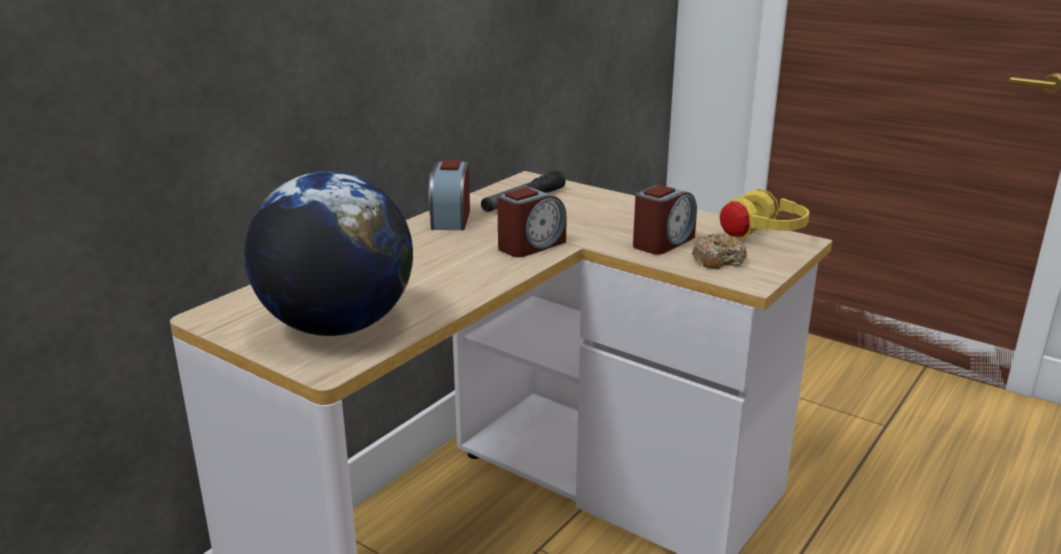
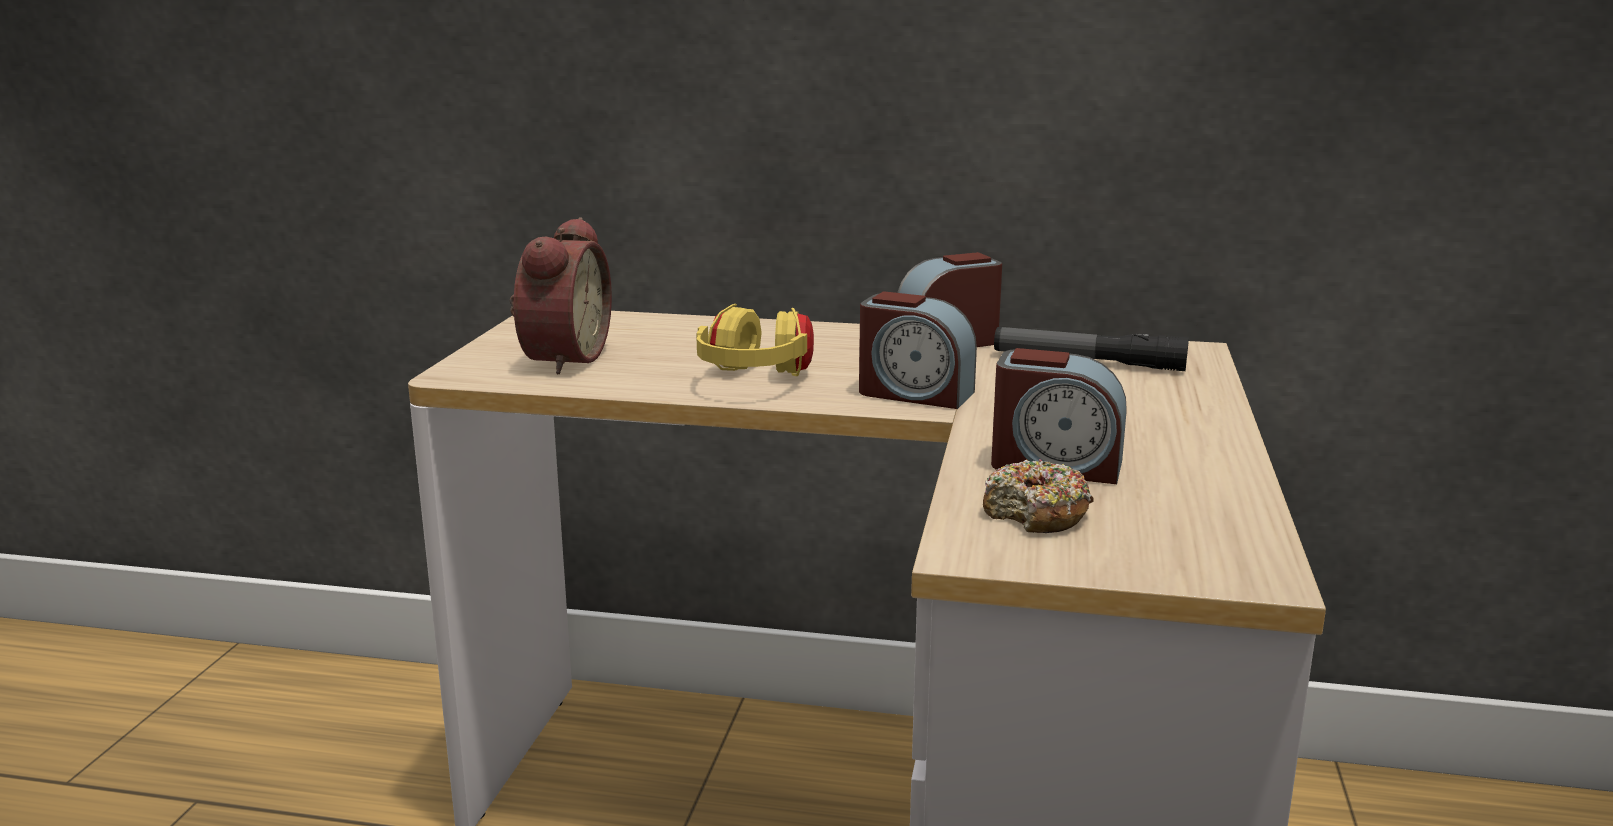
camera: 65 degrees right, 5 degrees down
globe [244,171,413,336] -> alarm clock [510,217,612,374]
yellow headphones [719,189,809,240] -> yellow headphones moved to [696,304,814,376]

